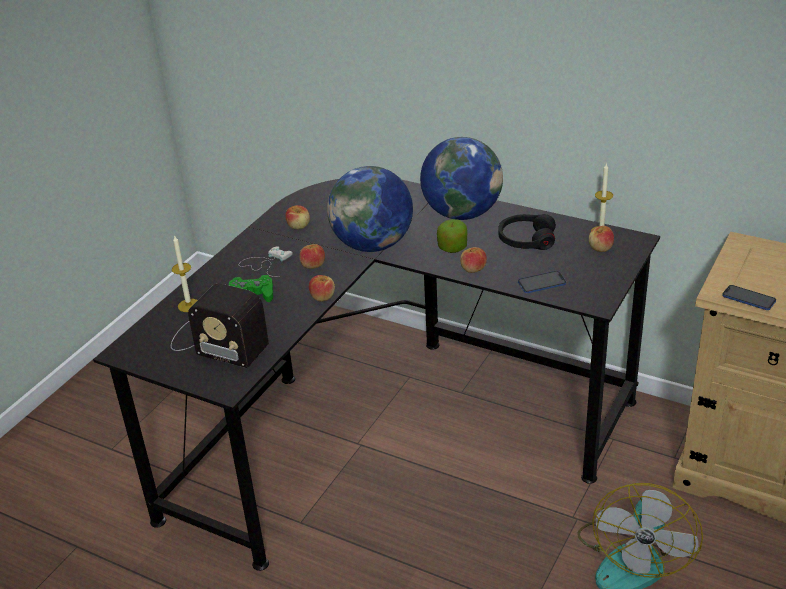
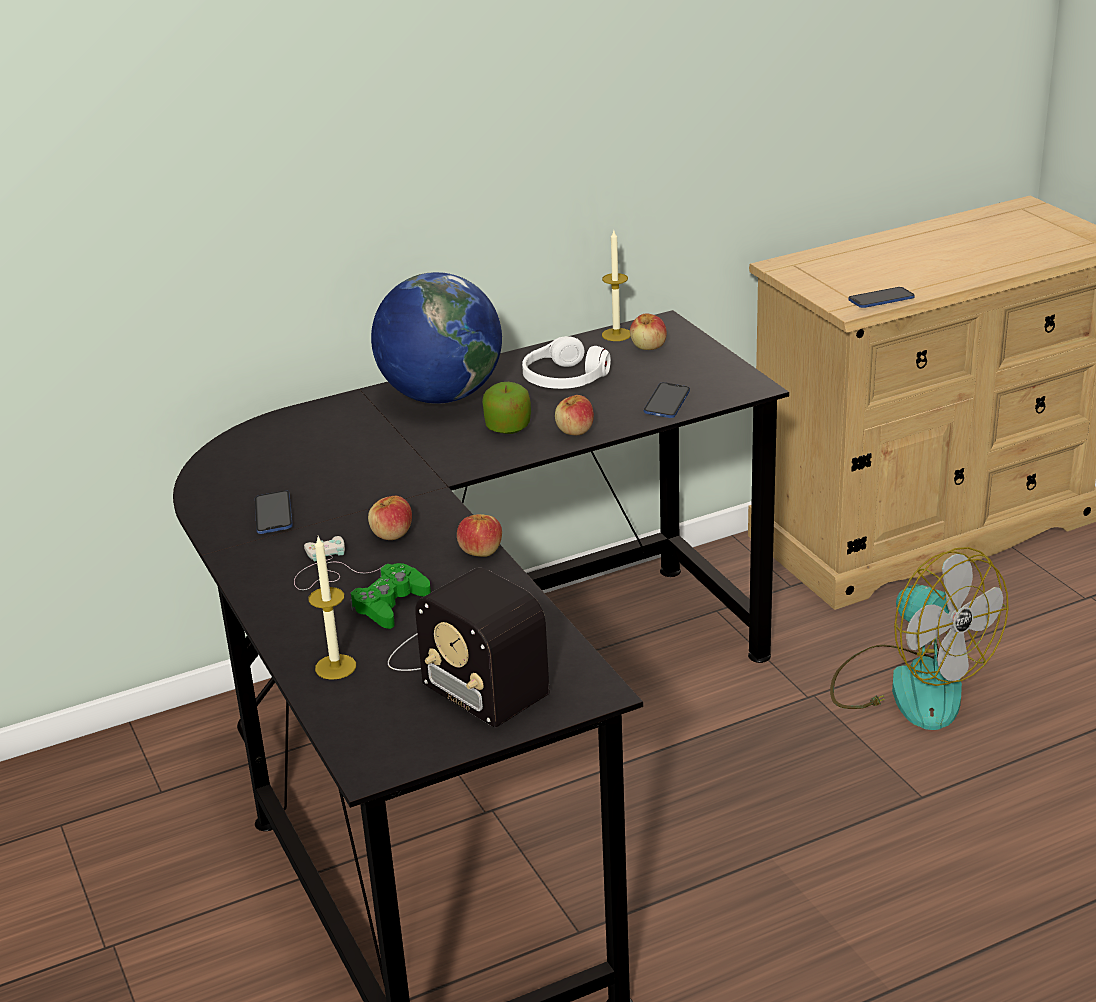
camera: 55 degrees left, 5 degrees down
radio [171,283,269,368] -> radio turned 75 degrees clockwise [388,567,550,728]
apple [285,205,310,229] -> phone [255,490,293,534]
globe [327,166,413,252] -> none
black headphones [498,214,556,250] -> white headphones [522,336,611,389]

